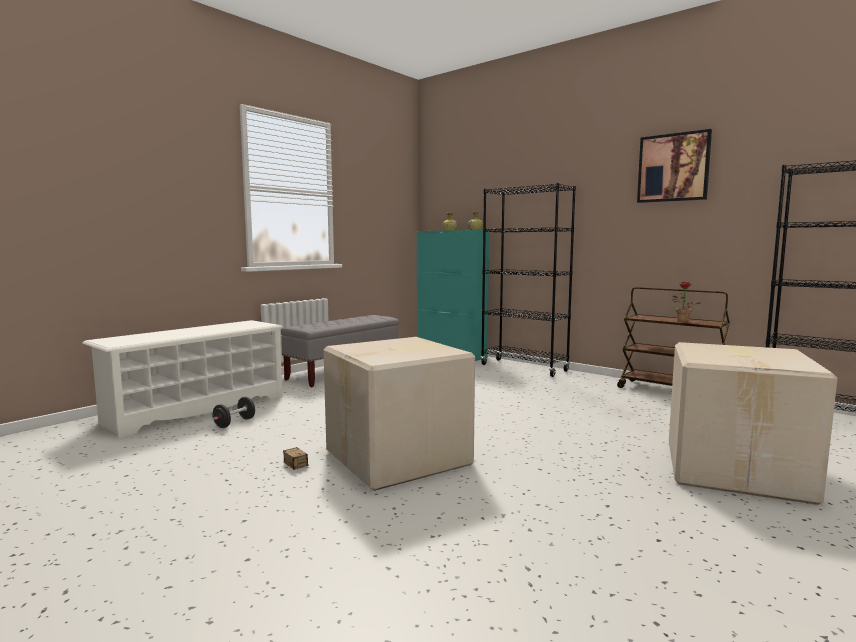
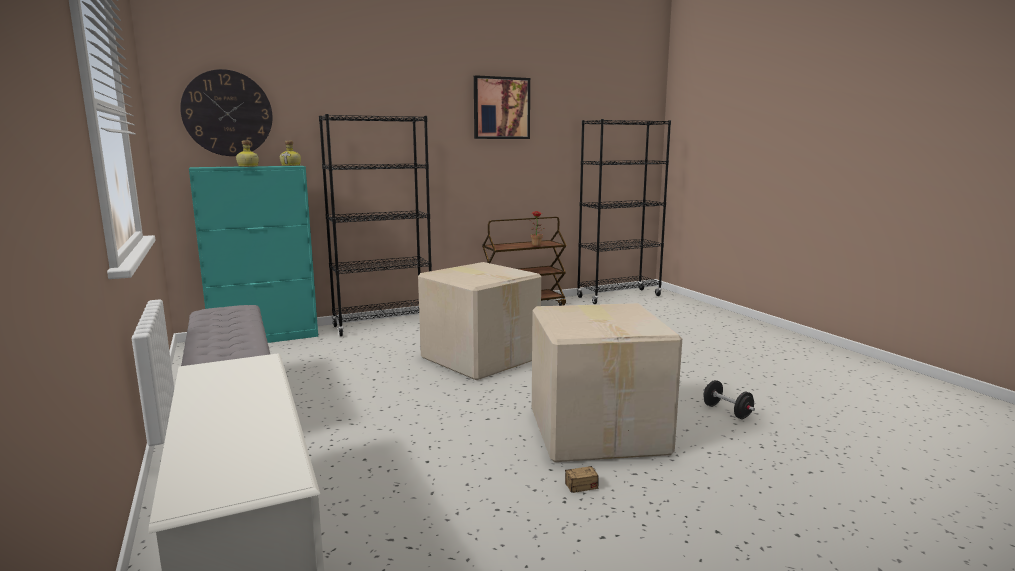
camera: 65 degrees left, 5 degrees up
black dumbbell [212,397,255,428] -> black dumbbell moved to [703,380,755,419]
cardboard box [669,342,838,505] -> cardboard box moved to [418,262,541,380]
none -> wall clock [180,69,272,156]

